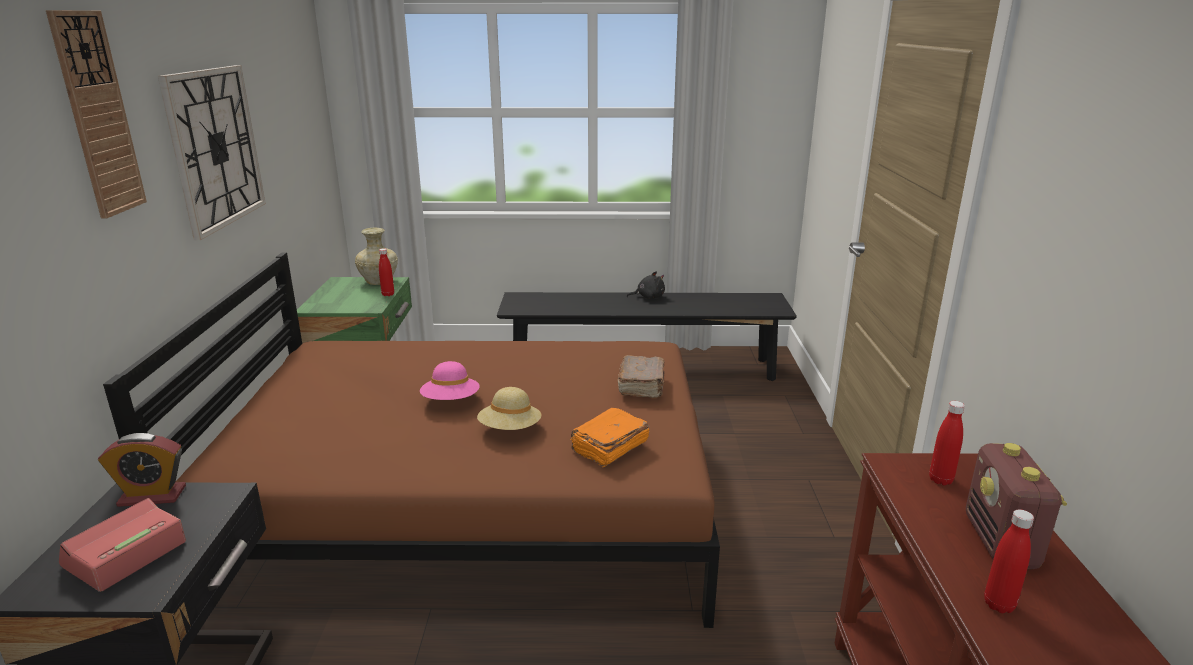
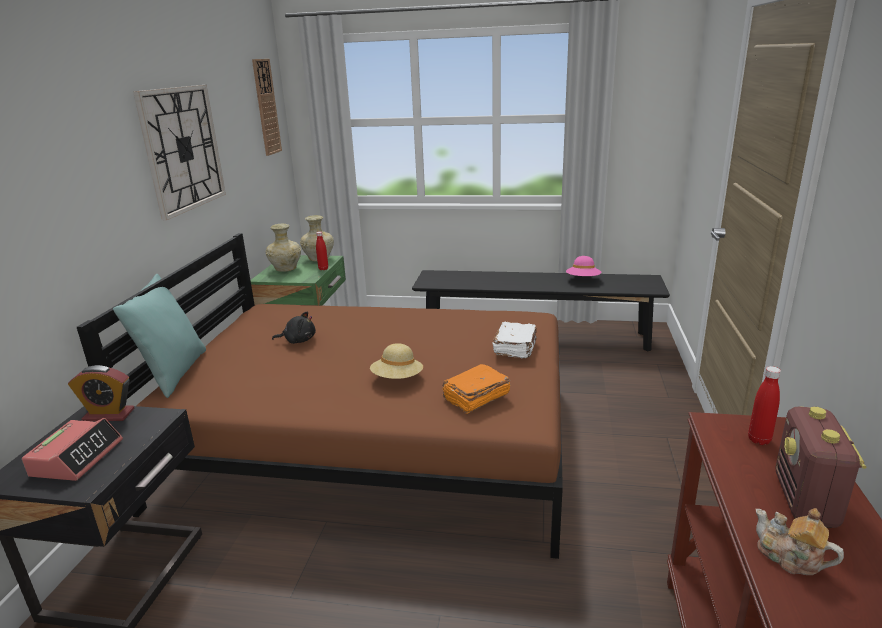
camera: 10 degrees right, 0 degrees up
wall clock [46,10,147,219] -> wall clock moved to [252,59,282,156]
alarm clock [59,498,186,592] -> alarm clock turned 150 degrees clockwise [22,418,123,481]
pink hat [420,361,480,400] -> pink hat moved to [566,256,601,276]
brown book [618,355,664,398] -> white book [493,322,537,358]
black plush toy [627,271,665,299] -> black plush toy moved to [272,311,316,344]
red bottle [984,509,1034,613] -> teapot [756,508,844,575]
none -> turquoise pillow [113,274,206,398]
none -> beige vase [266,224,301,272]

